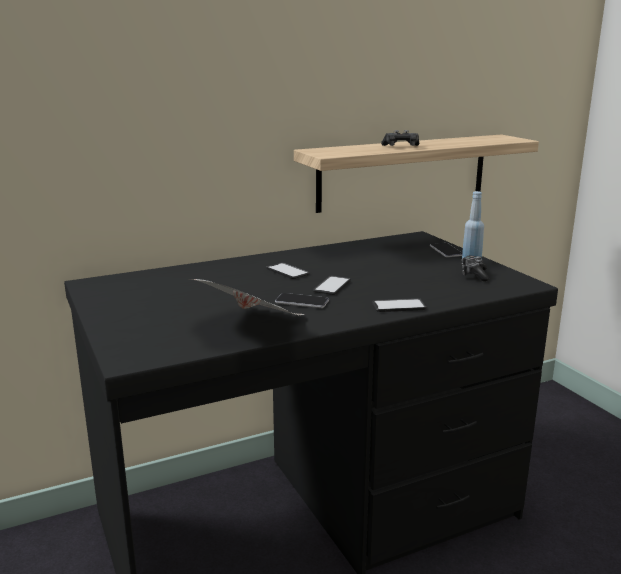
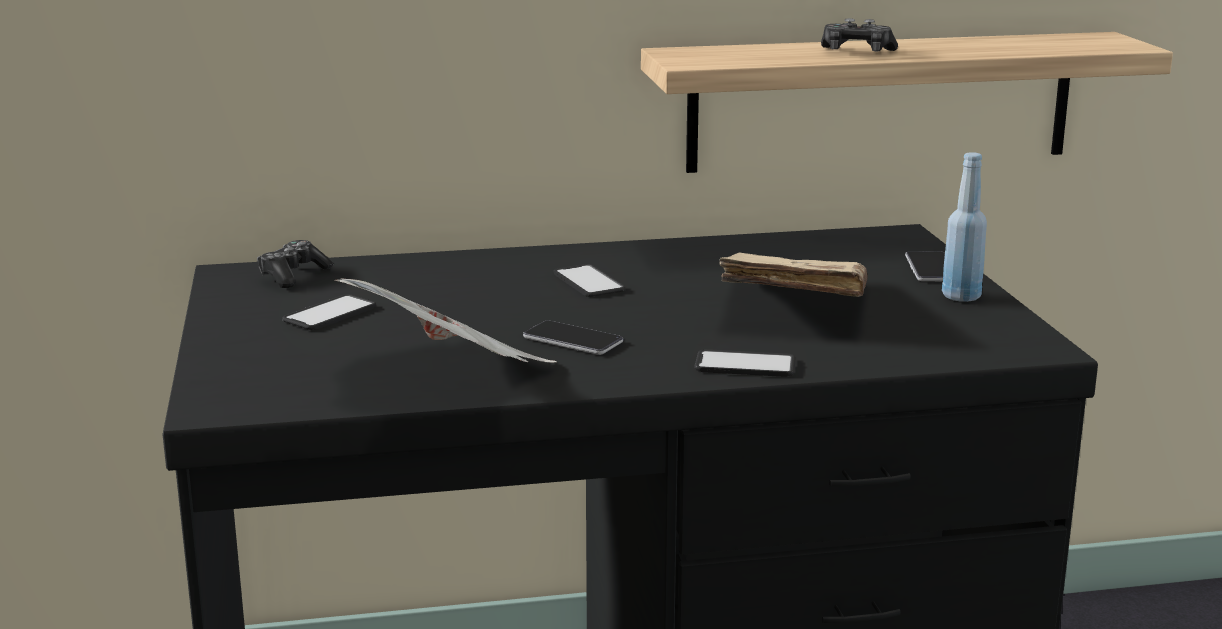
camera: 15 degrees right, 0 degrees up
phone [313,276,351,295] -> phone moved to [282,294,376,330]
game controller [462,256,489,282] -> game controller moved to [257,240,333,288]
none -> beige book [719,252,868,297]

